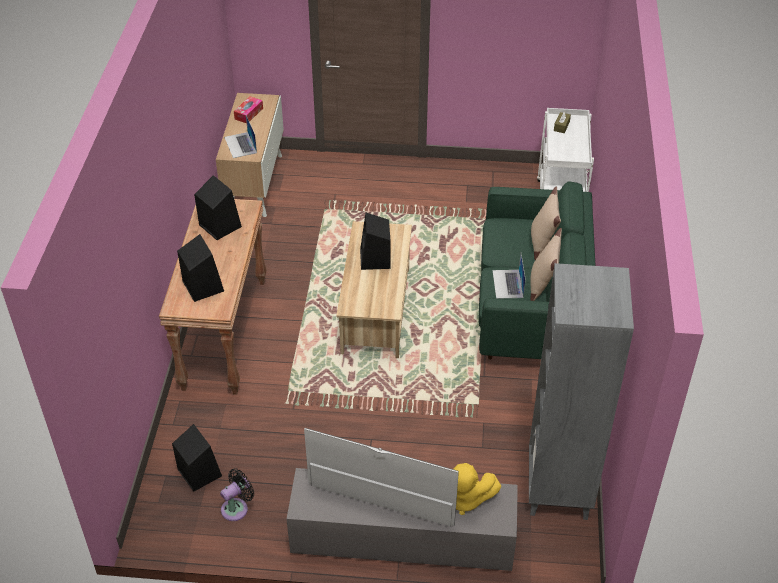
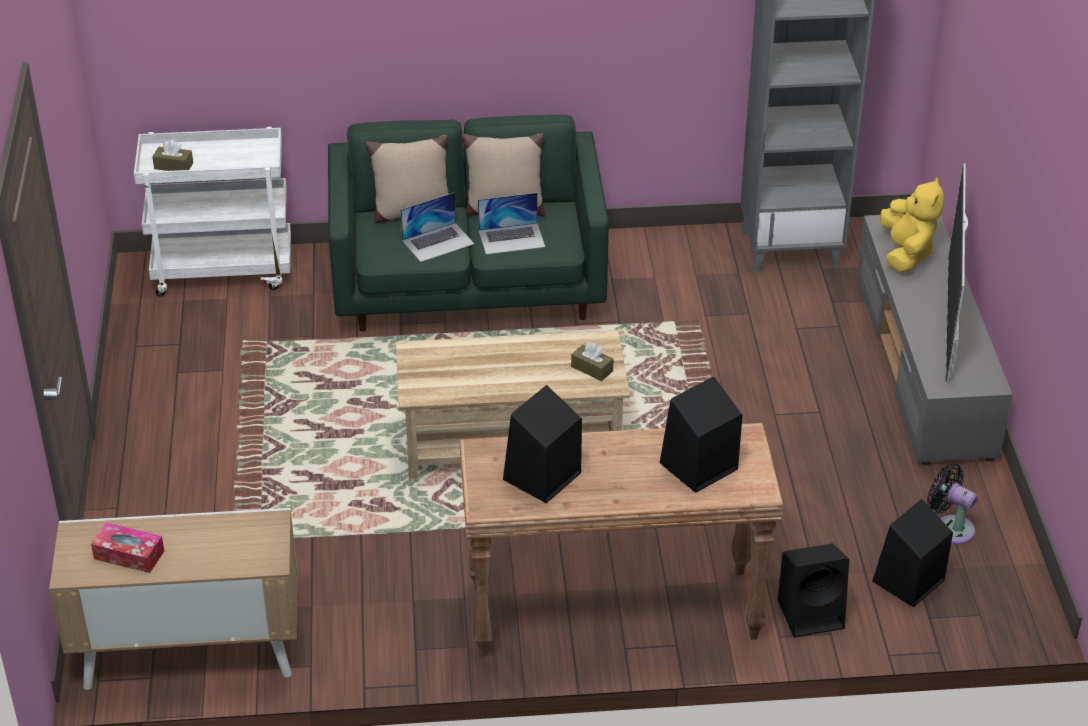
camera: 100 degrees left, 5 degrees down
laptop [224,115,257,158] -> laptop moved to [401,192,474,262]
black speaker [360,213,390,270] -> black speaker moved to [778,543,849,637]
none -> brown tissue box [571,343,614,381]

